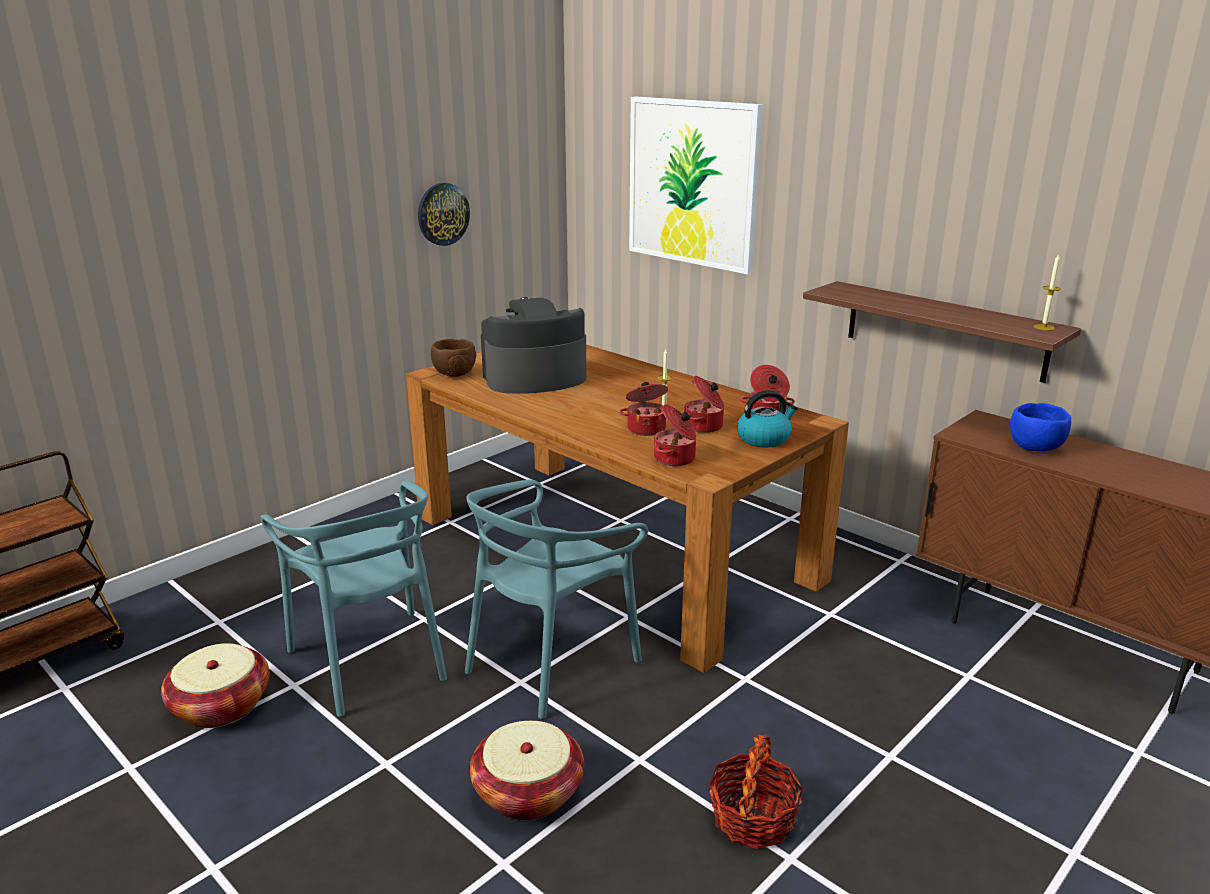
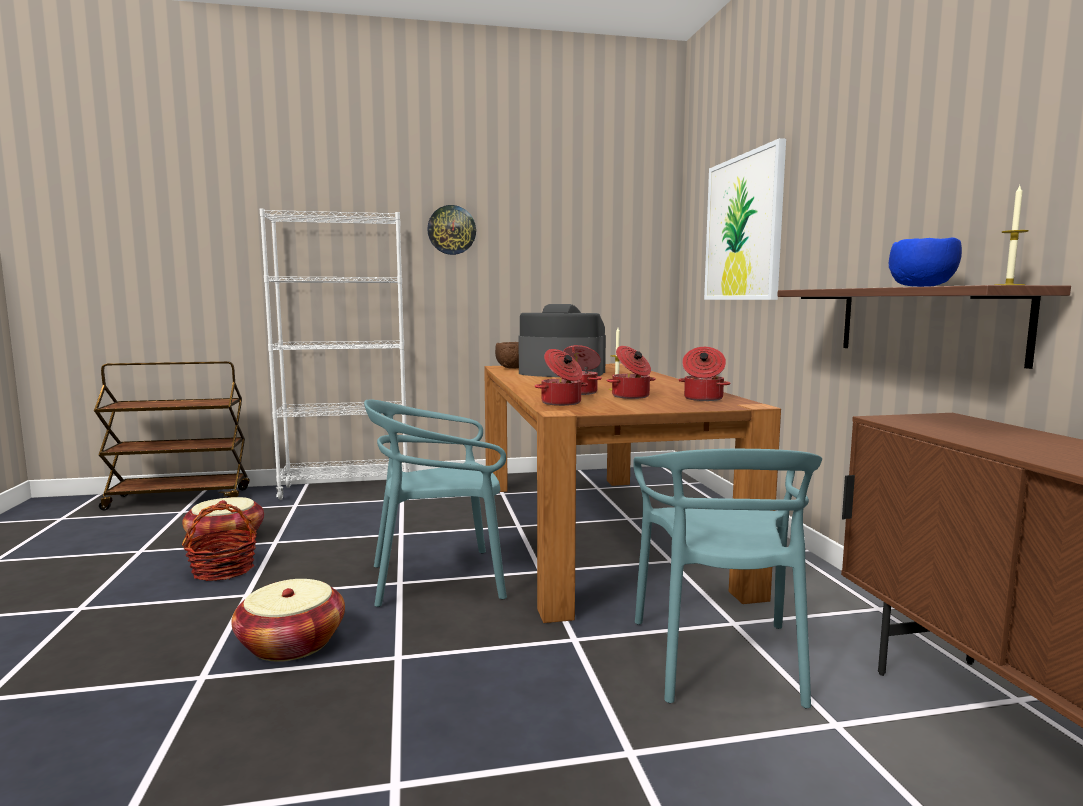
camera: 35 degrees right, 15 degrees down
turquoise chair [261,481,447,717] -> turquoise chair moved to [633,449,822,709]
wall clock [418,183,470,246] -> wall clock moved to [427,205,476,255]
basket [708,735,804,849] -> basket moved to [182,503,257,581]
kettle [737,390,798,448] -> none
blue bowl [1010,403,1071,451] -> blue bowl moved to [889,237,962,287]
none -> white bookcase [260,209,409,500]

